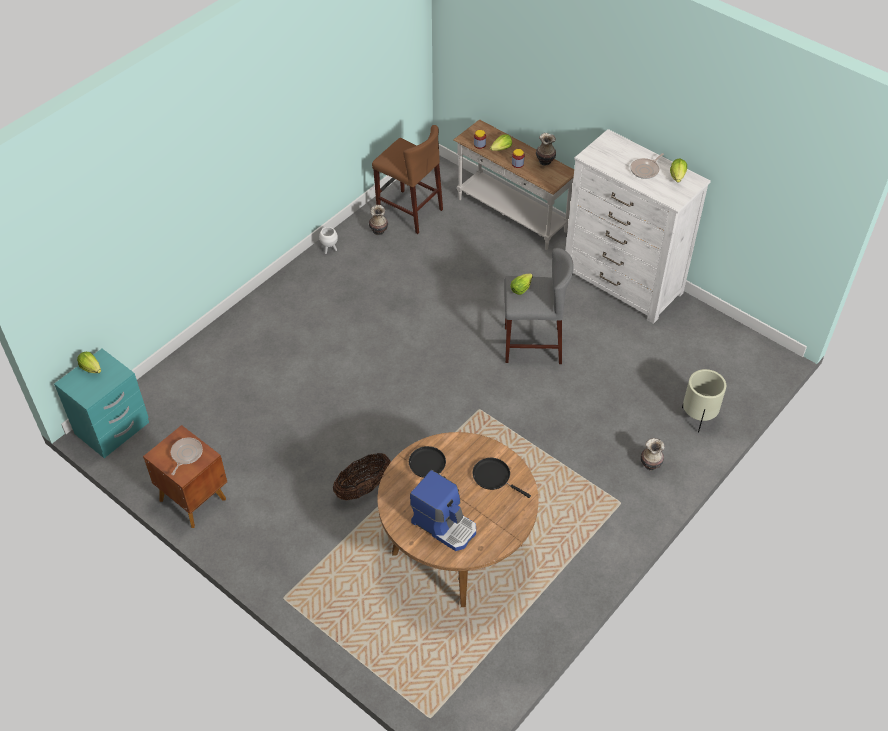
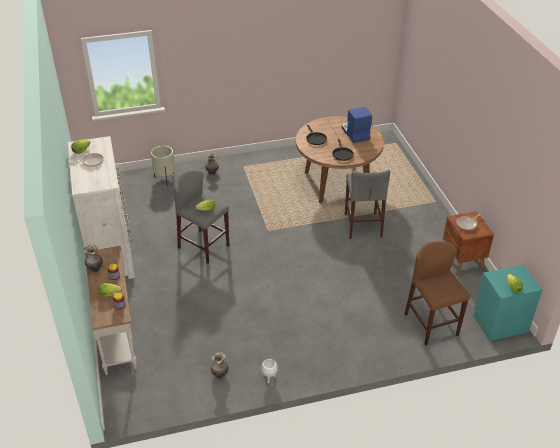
camera: 145 degrees left, 10 degrees down
basket [333,453,391,500] -> grey stool [345,170,390,239]
brown stool [372,125,443,234] -> brown stool moved to [405,241,470,345]

